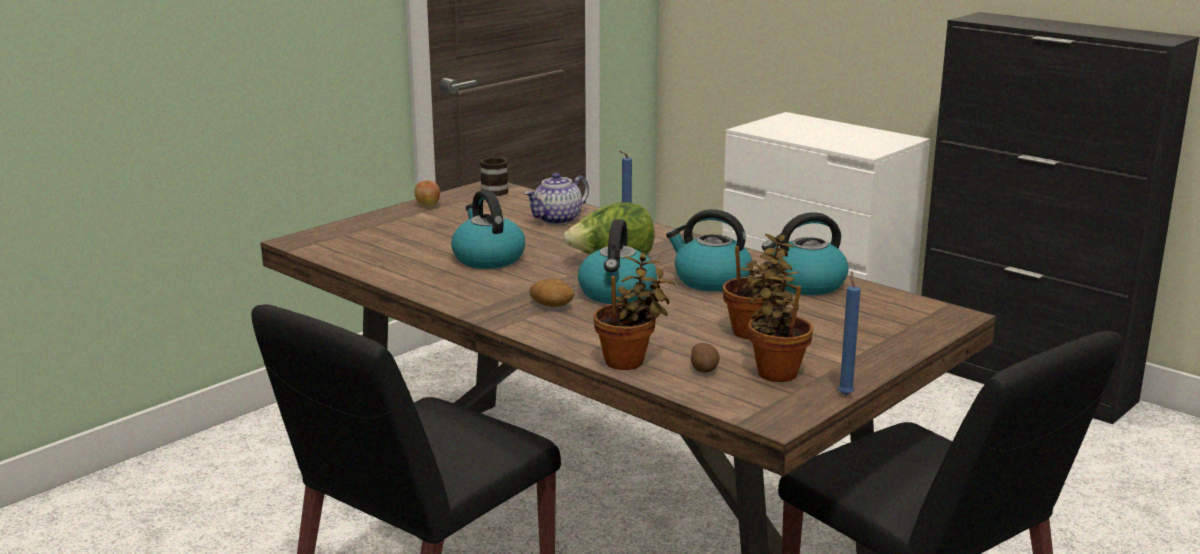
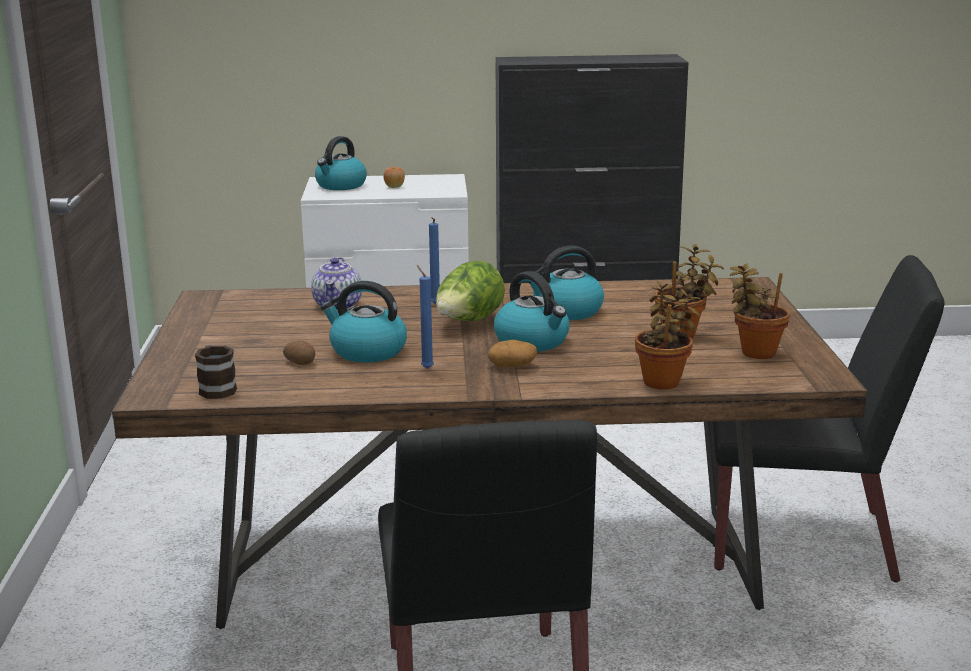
camera: 45 degrees left, 0 degrees up
apple [414,180,440,207] -> apple moved to [383,167,405,188]
mug [480,158,509,196] -> mug moved to [195,345,237,399]
potato [691,343,720,373] -> potato moved to [283,340,315,365]
kettle [762,213,848,295] -> kettle moved to [315,136,367,190]
blue candle [838,271,861,395] -> blue candle moved to [417,265,434,369]

